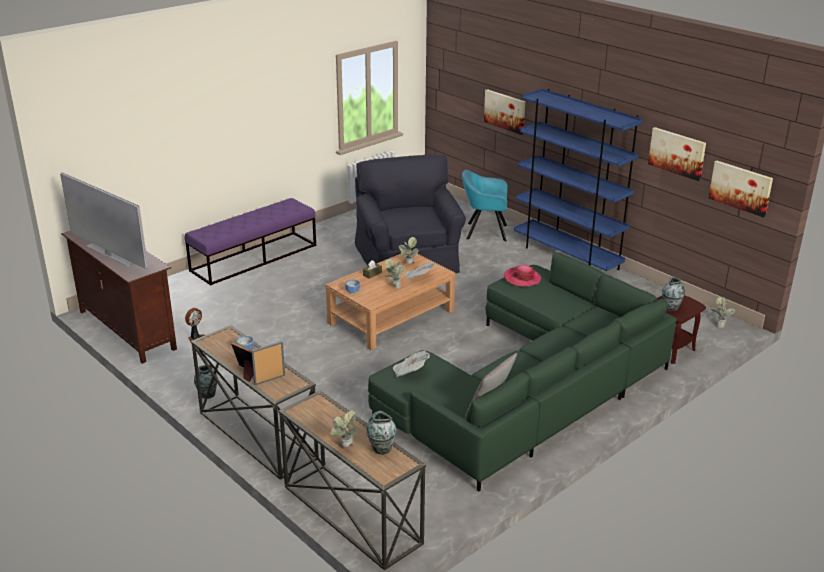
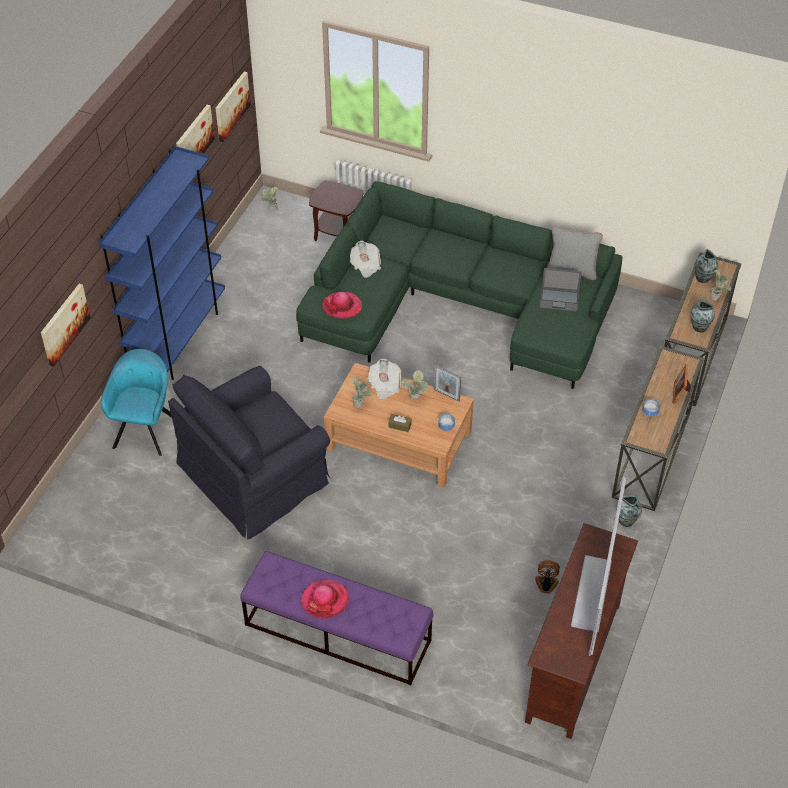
camera: 115 degrees left, 20 degrees up
picture frame [251,341,285,385] -> picture frame moved to [434,365,461,401]
newspaper [393,350,430,377] -> newspaper moved to [350,241,381,278]
turquoise armchair [462,170,508,241] -> turquoise armchair turned 150 degrees counterclockwise [101,349,172,456]
vase [662,277,685,311] -> vase moved to [690,300,715,333]
none -> hat [301,580,349,619]
none -> laptop [540,268,581,312]

